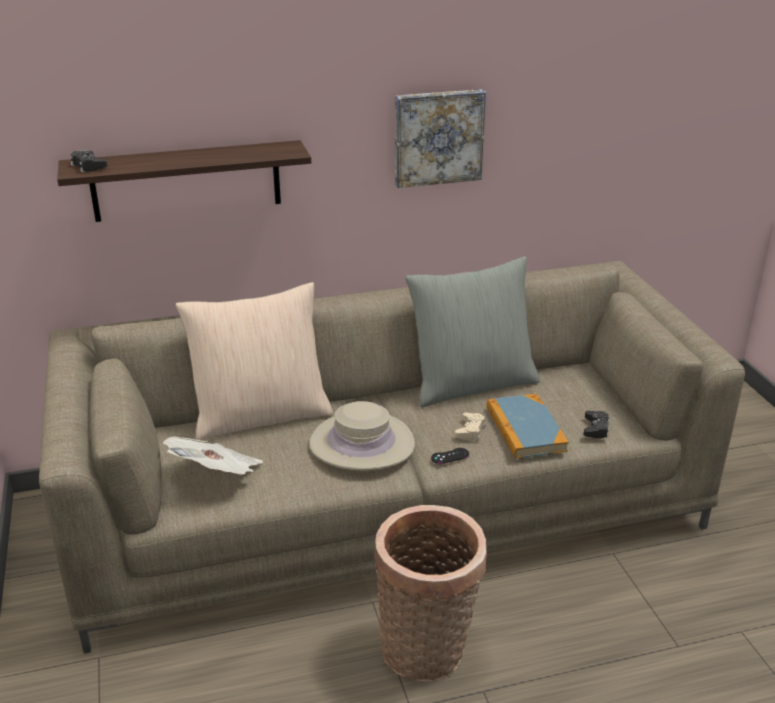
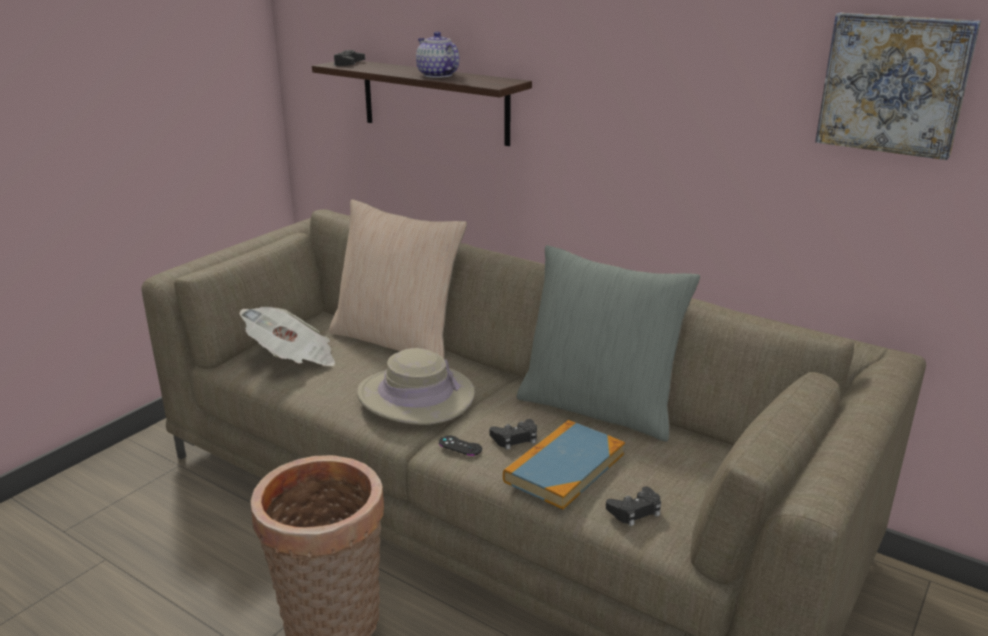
camera: 50 degrees right, 5 degrees down
picture [395,89,486,188] -> picture moved to [815,12,981,160]
beige game controller [455,412,485,441] -> black game controller [490,419,537,450]
none -> teapot [416,31,459,78]

